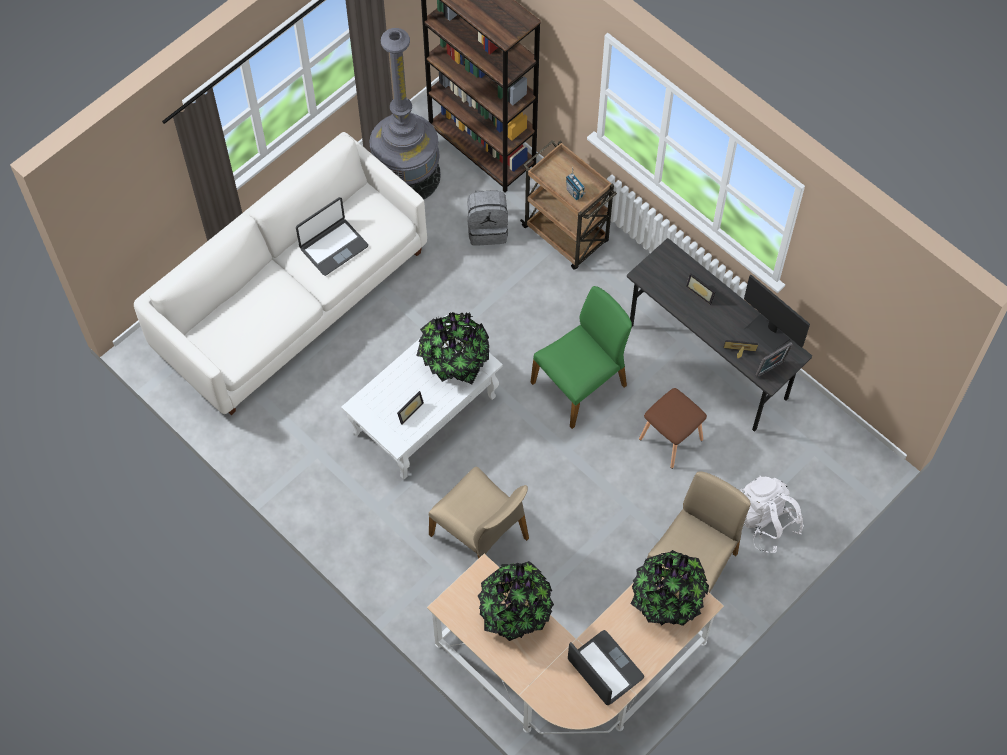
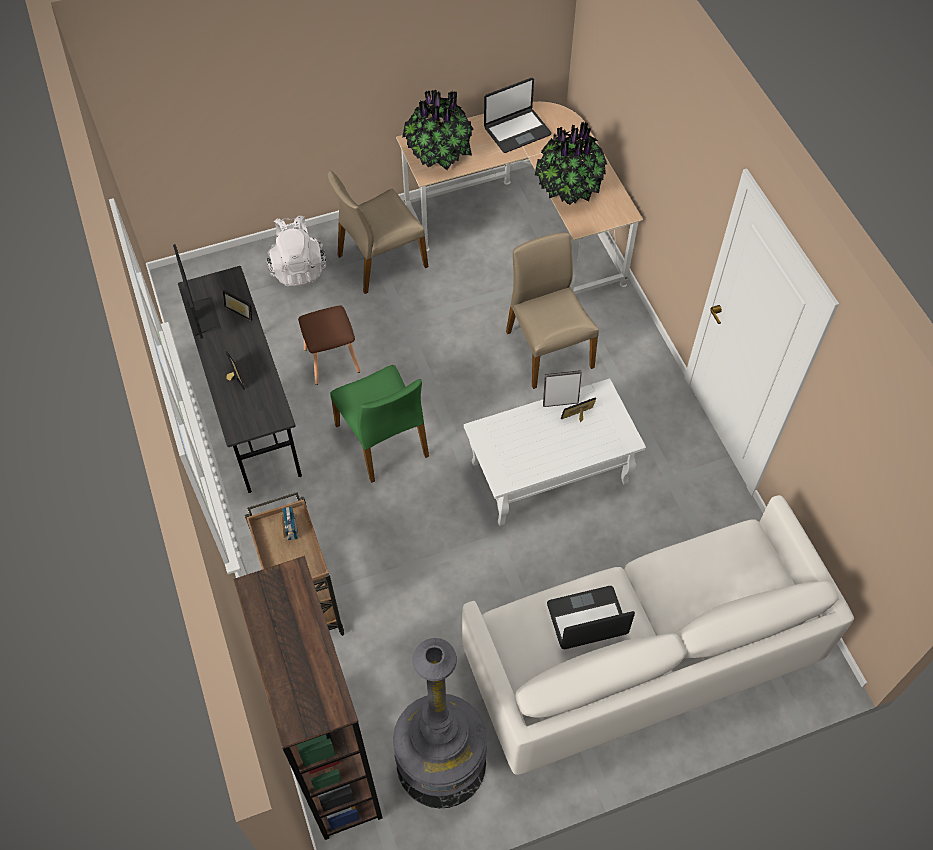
camera: 155 degrees left, 5 degrees down
potted plant [416,311,489,384] -> none
grey backpack [467,190,508,246] -> none
green chair [530,286,632,429] -> green chair turned 105 degrees counterclockwise [330,365,429,483]
laptop [568,630,644,705] -> laptop turned 105 degrees counterclockwise [484,78,552,153]
picture frame [755,342,793,378] -> picture frame moved to [543,370,582,407]

